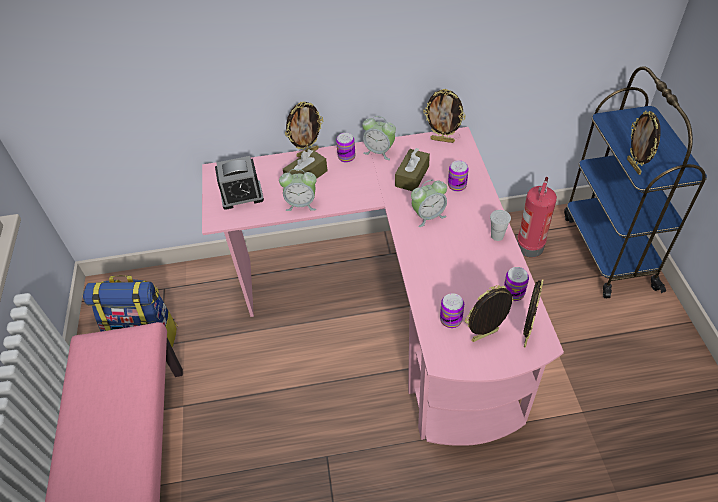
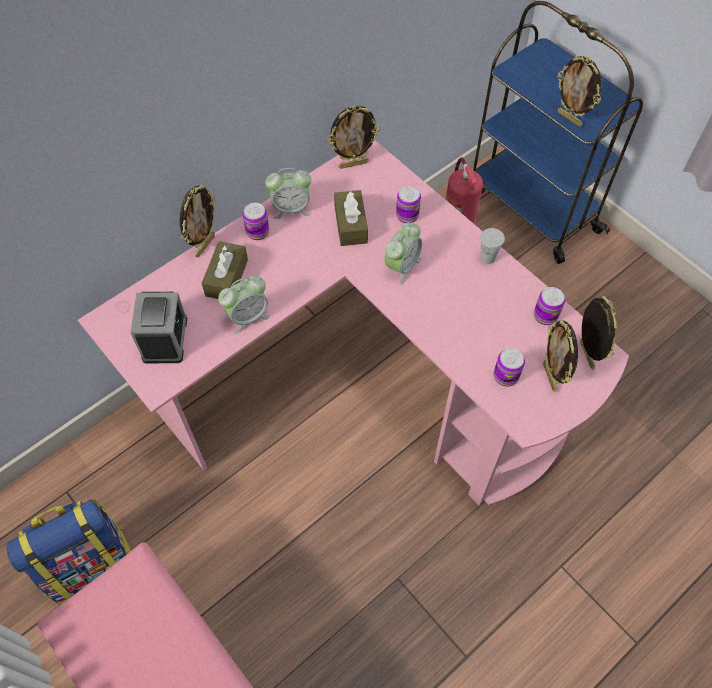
camera: 35 degrees left, 10 degrees up
alarm clock [215,156,264,210] -> alarm clock turned 45 degrees counterclockwise [130,292,187,364]
picture frame [464,285,513,342] -> picture frame turned 45 degrees counterclockwise [543,320,578,393]

